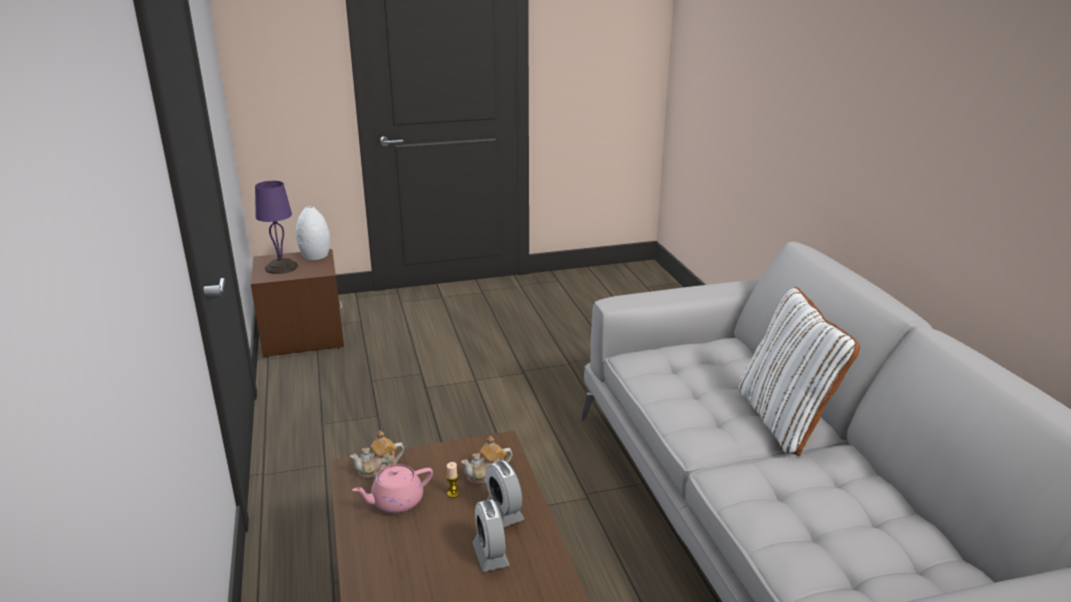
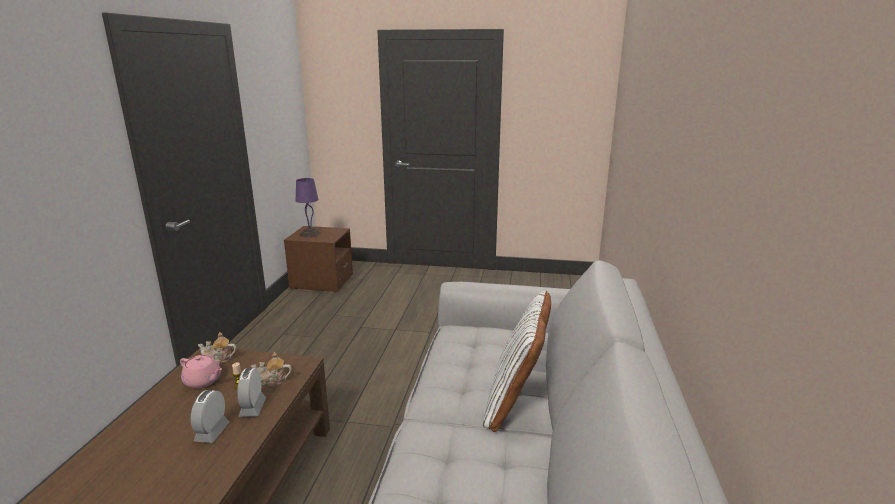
camera: 25 degrees right, 5 degrees down
white vase [296,206,330,260] -> none
pink teapot [352,464,433,514] -> pink teapot turned 150 degrees counterclockwise [180,355,222,388]

